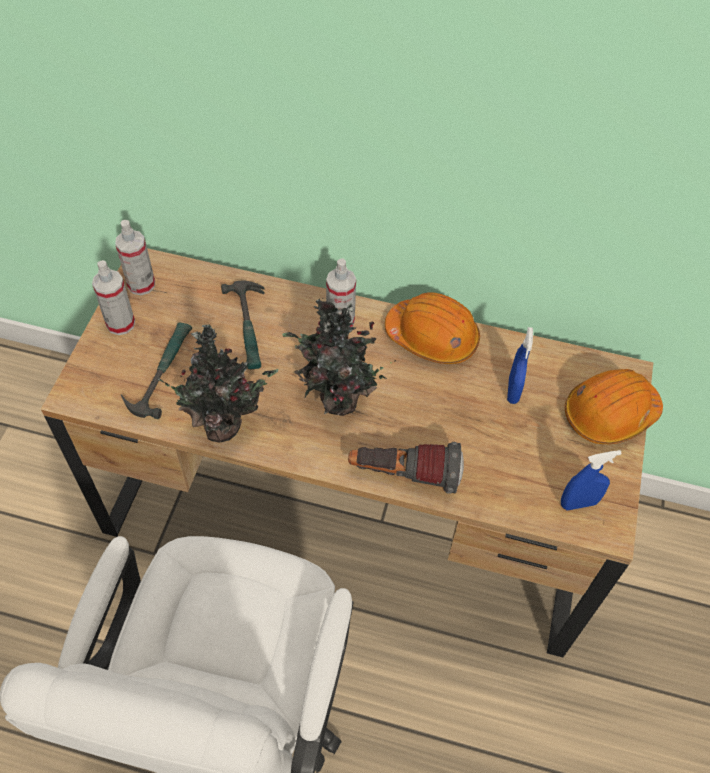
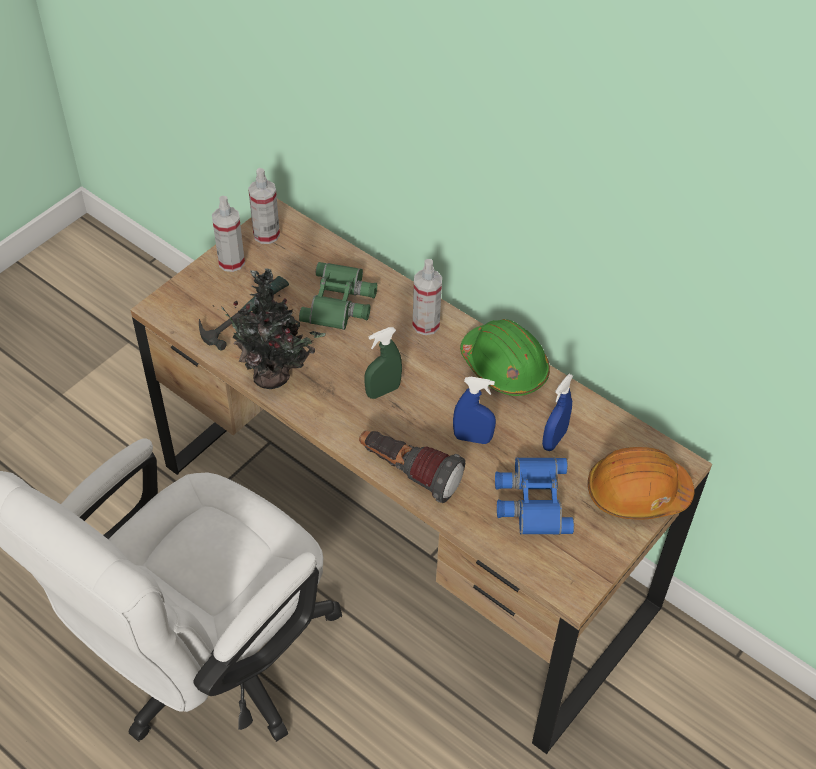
camera: 25 degrees right, 5 degrees down
hammer [221,280,265,369] -> green binoculars [299,262,377,330]
potted plant [282,299,396,416] -> green spray bottle [364,327,402,399]
orange hard hat [385,292,480,364] -> green hard hat [460,319,550,396]
blue spray bottle [561,450,622,510] -> blue spray bottle moved to [453,377,496,444]
none -> blue binoculars [495,457,574,535]

